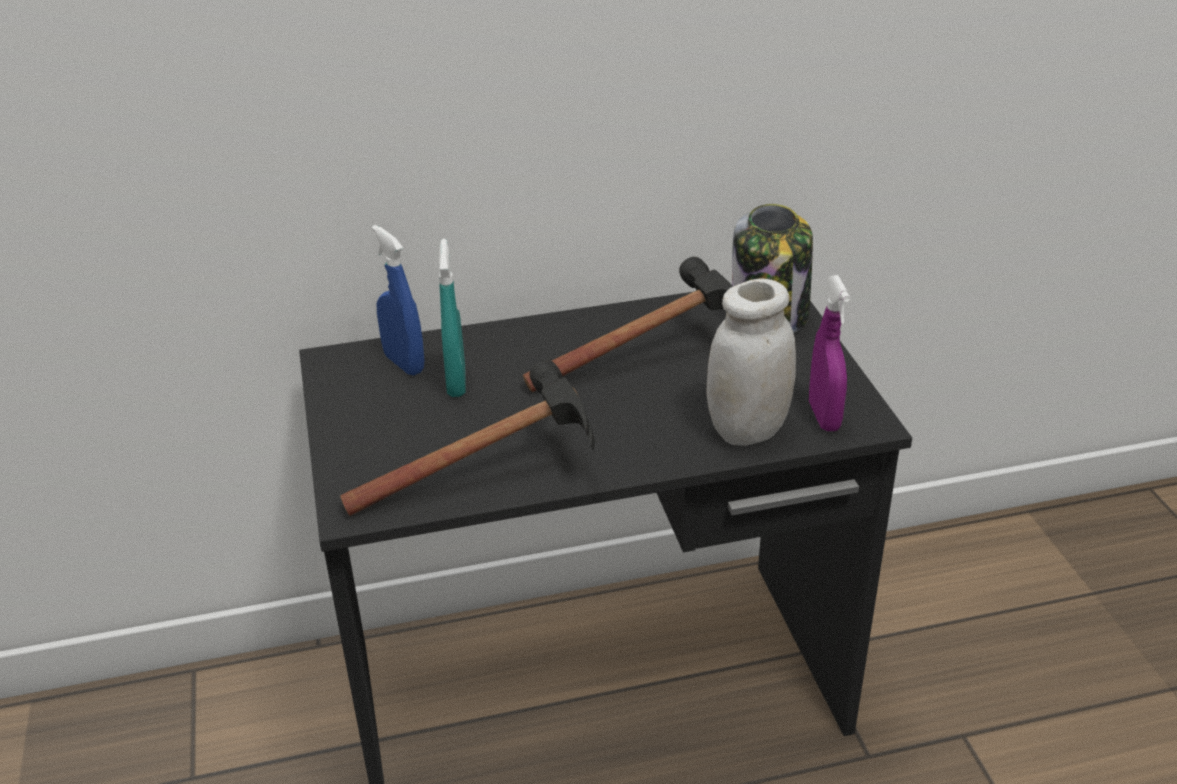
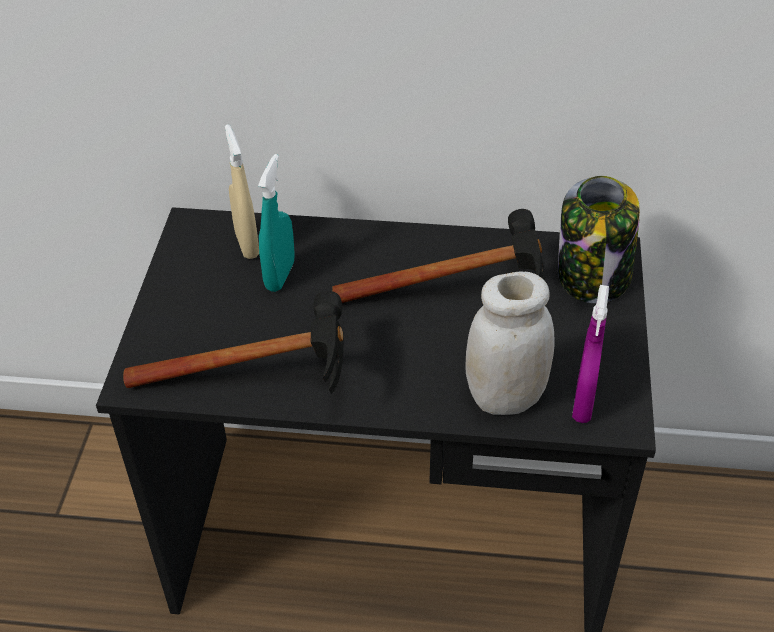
camera: 20 degrees right, 10 degrees up
blue spray bottle [372,225,424,375] -> beige spray bottle [225,124,259,259]

